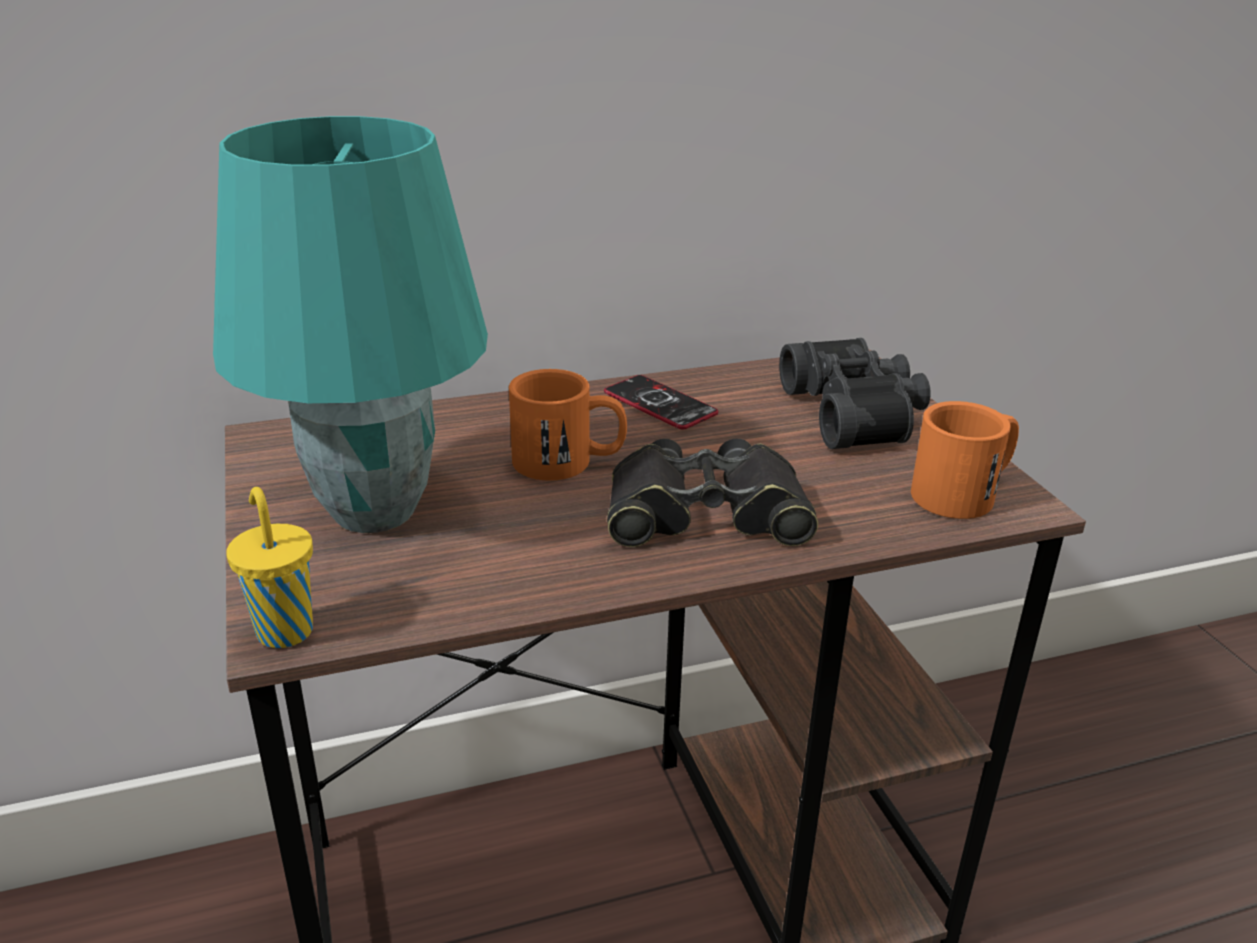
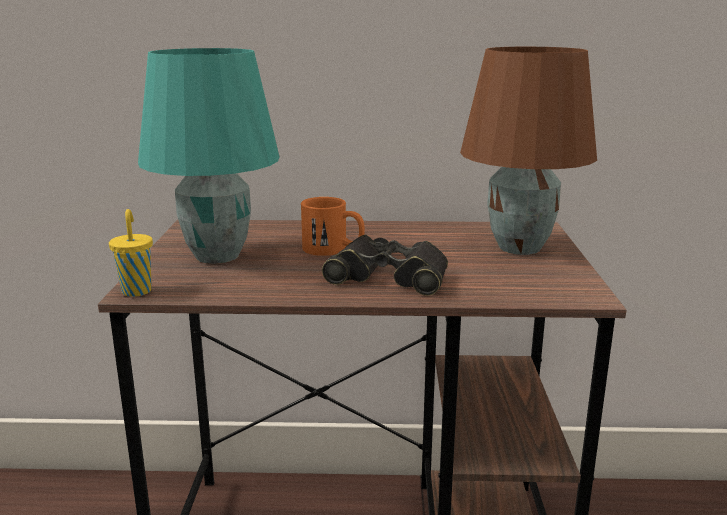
camera: 20 degrees right, 10 degrees down
phone [604,375,719,429] -> none
black binoculars [779,338,931,449] -> brown table lamp [460,47,597,255]
orange mug [911,401,1019,519] -> none

